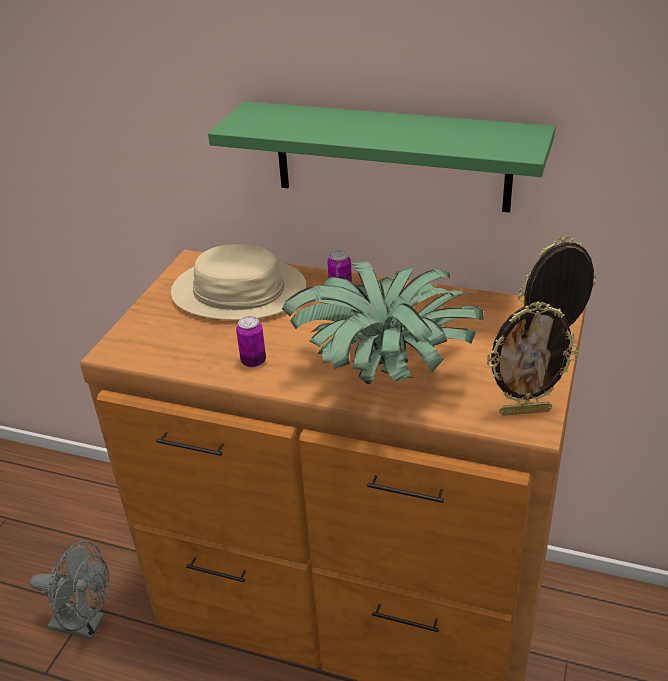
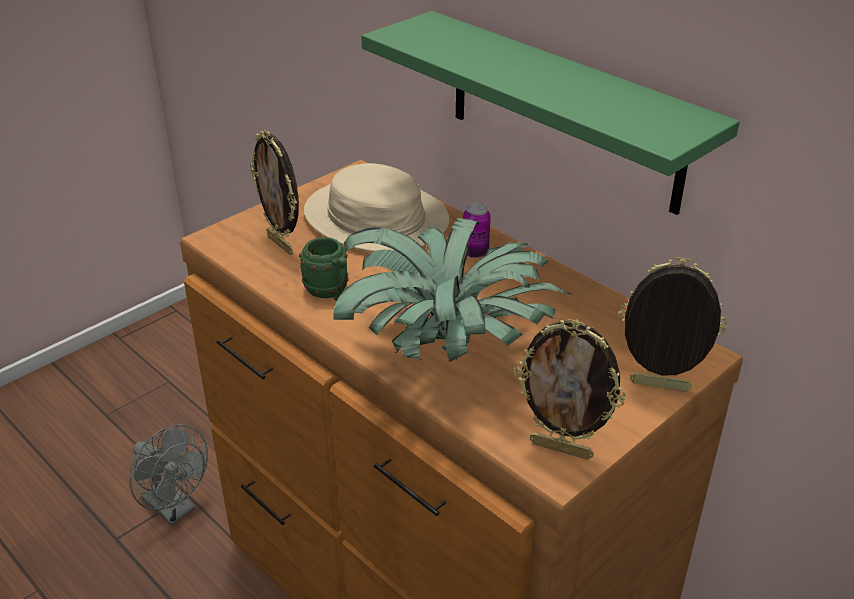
camera: 25 degrees right, 0 degrees up
can [236,316,266,367] -> green mug [299,237,349,301]
none -> picture frame [250,130,299,255]

